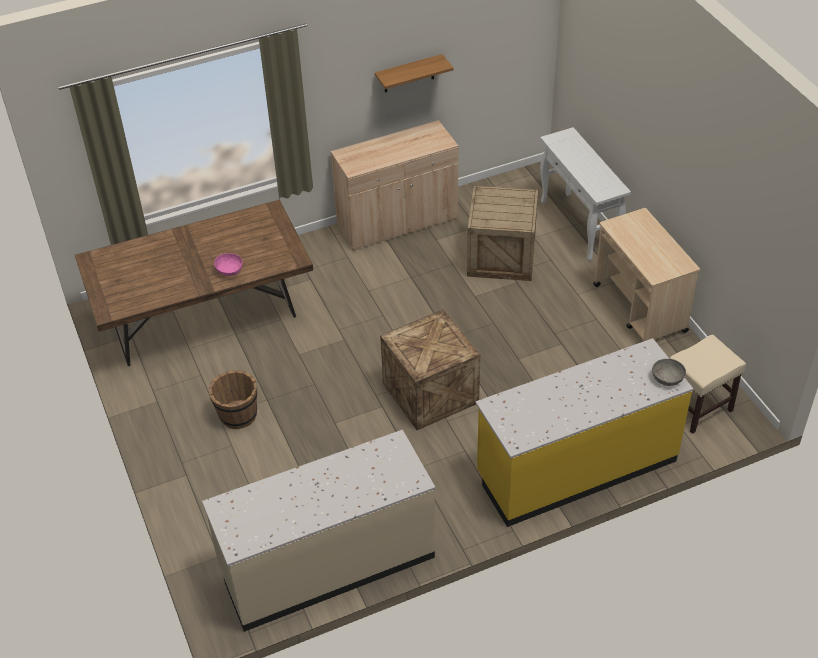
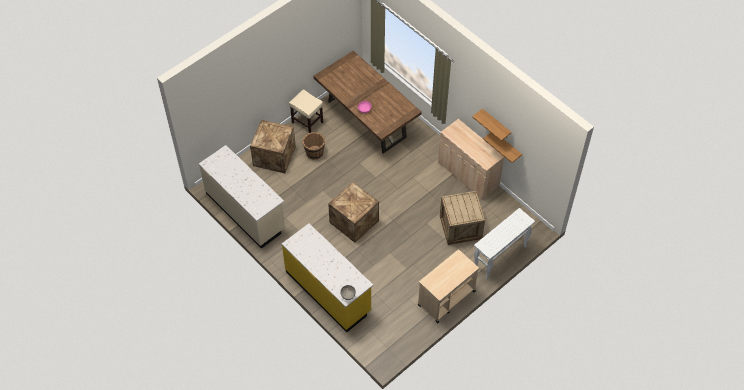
camera: 70 degrees right, 10 degrees up
beige stool [670,335,746,434] -> beige stool moved to [289,89,323,133]
none -> crate [250,120,296,173]
none -> shelf [483,133,522,163]

